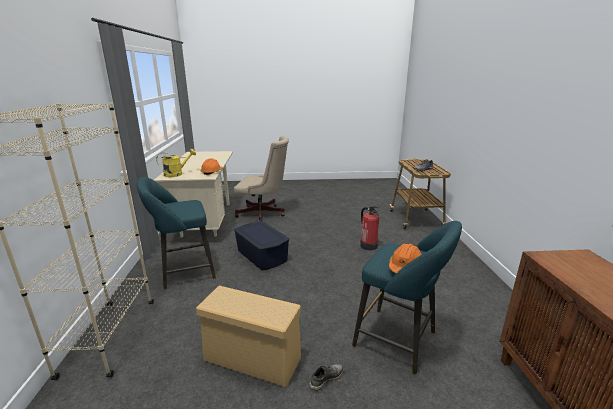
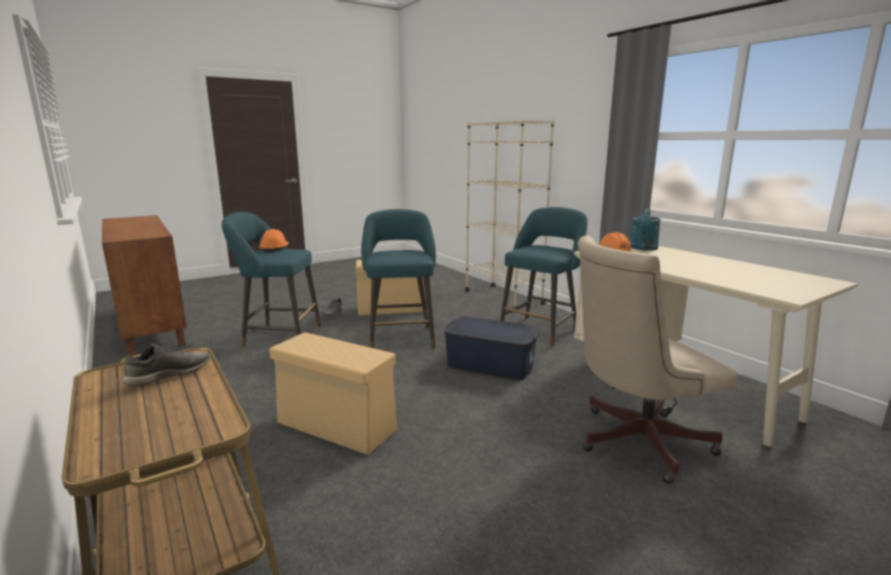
camera: 150 degrees right, 5 degrees down
yellow watering can [156,149,196,177] -> turquoise watering can [630,208,661,251]
fire extinguisher [360,206,379,250] -> beige storage box [269,332,398,455]
none -> turquoise stool [361,209,436,349]

